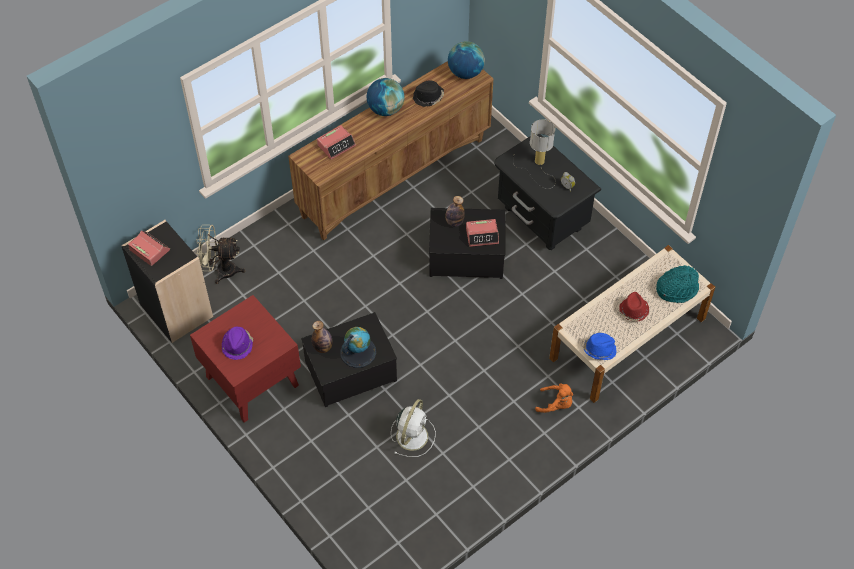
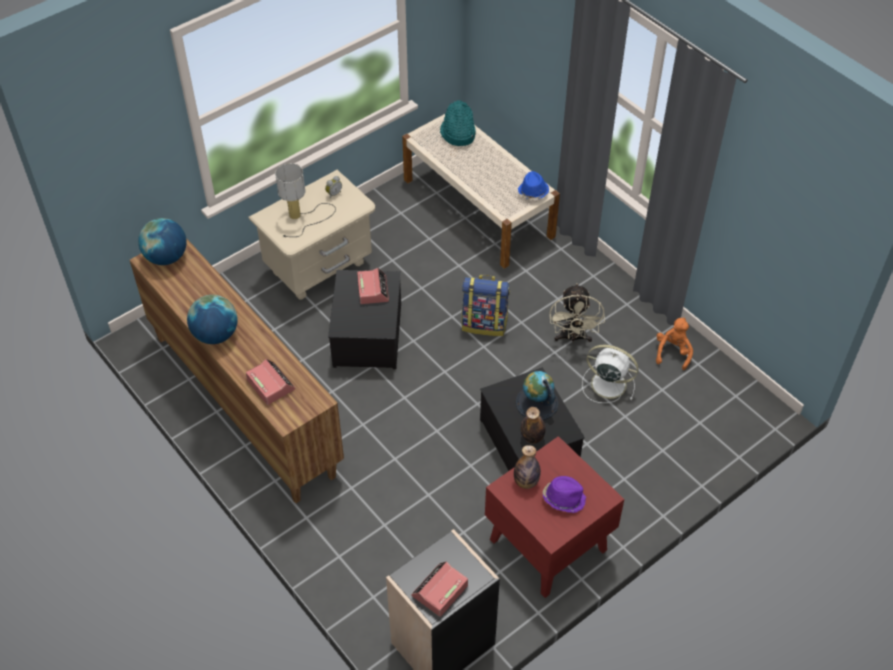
camera: 90 degrees left, 5 degrees down
beige fan [196,225,245,284] -> beige fan moved to [550,283,605,344]
black hat [413,80,444,107] -> none
bottle [445,196,465,227] -> bottle moved to [514,445,541,489]
black nightstand [494,134,601,250] -> beige nightstand [249,170,375,300]
orange plush toy [535,383,573,413] -> orange plush toy moved to [656,317,693,370]
red hat [619,292,649,322] -> none
none -> backpack [462,275,510,336]

